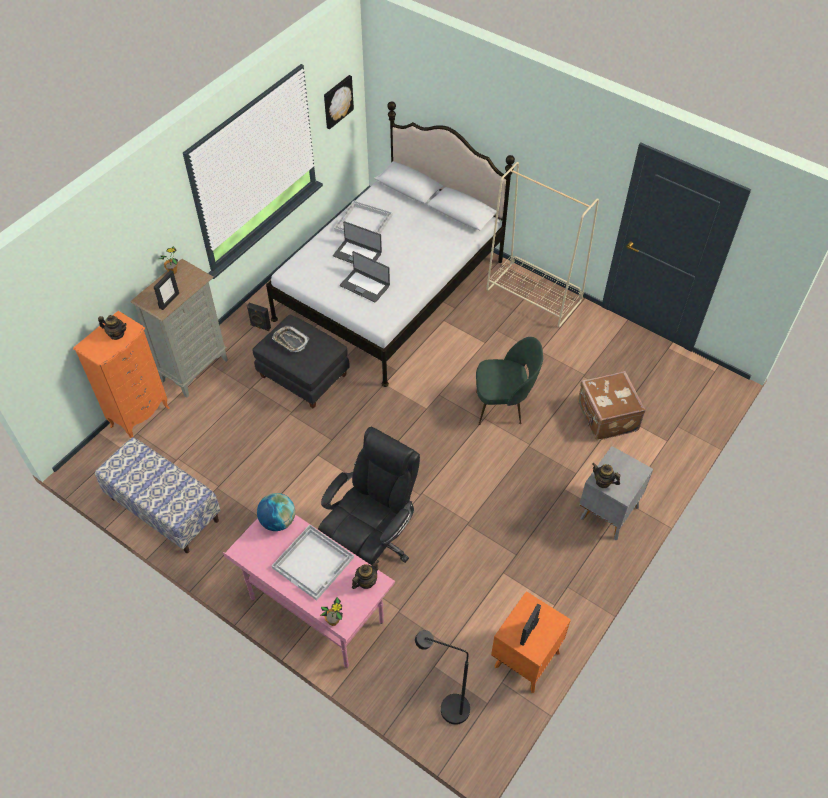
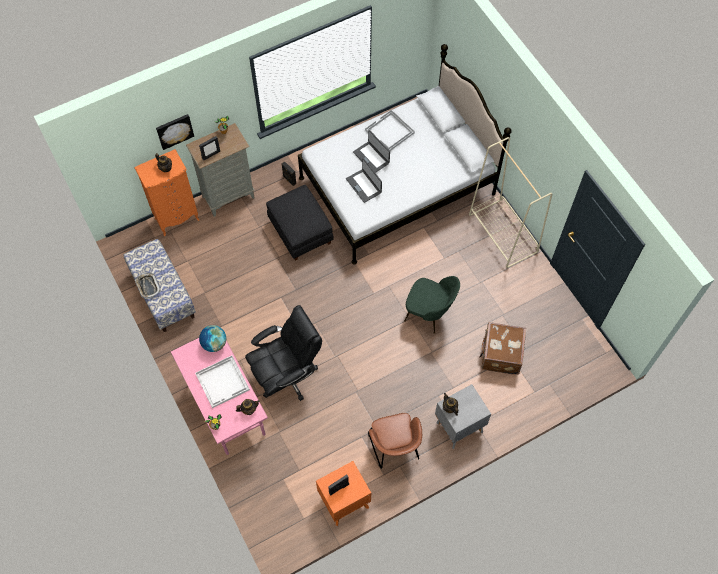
camera: 25 degrees right, 10 degrees up
tray [272,326,309,352] -> tray moved to [135,272,161,299]
picture [324,75,354,130] -> picture moved to [156,114,194,150]
black floor lamp [415,630,470,725] -> none
none -> brown armchair [368,413,422,469]

